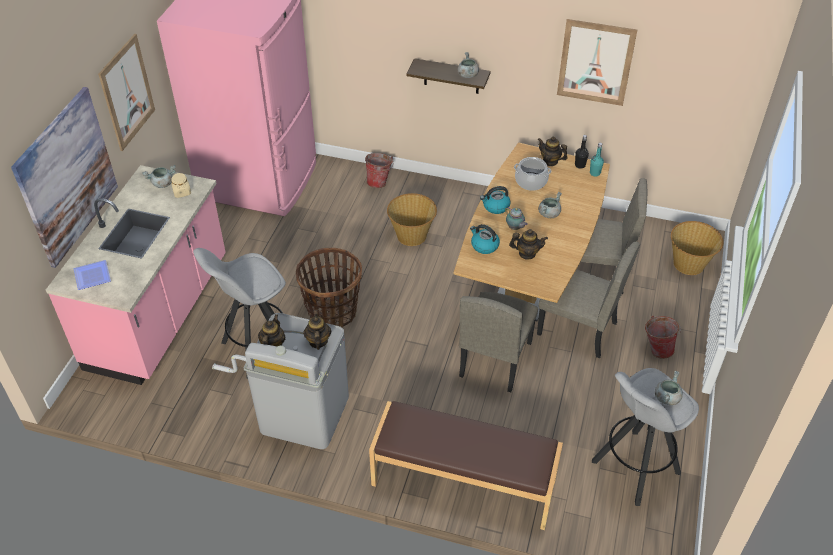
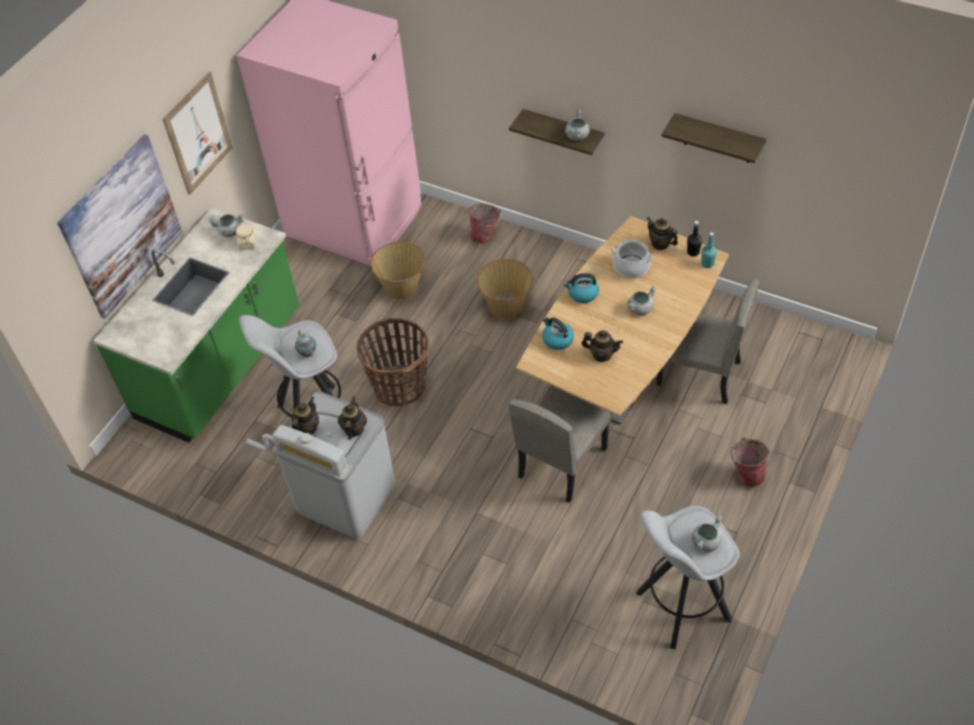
camera: 15 degrees right, 5 degrees up
pink counter [46,165,226,385] -> green counter [93,207,299,443]
plate [73,260,111,290] -> none
brown bench [369,401,563,530] -> none
teapot [505,207,528,230] -> teapot moved to [295,330,316,357]
beige chair [537,242,640,358] -> none
picture [557,19,637,106] -> shelf [661,113,767,163]
basket [671,221,723,275] -> basket moved to [371,241,426,300]

